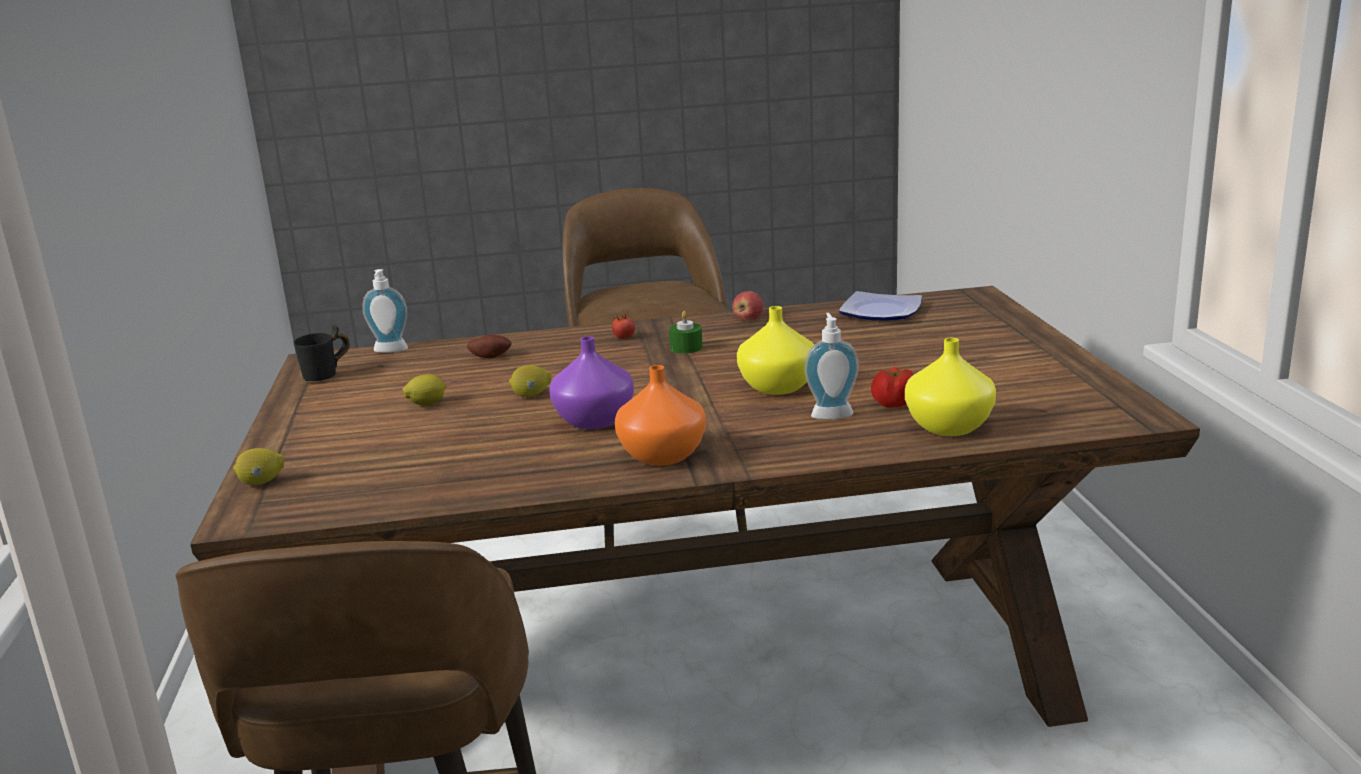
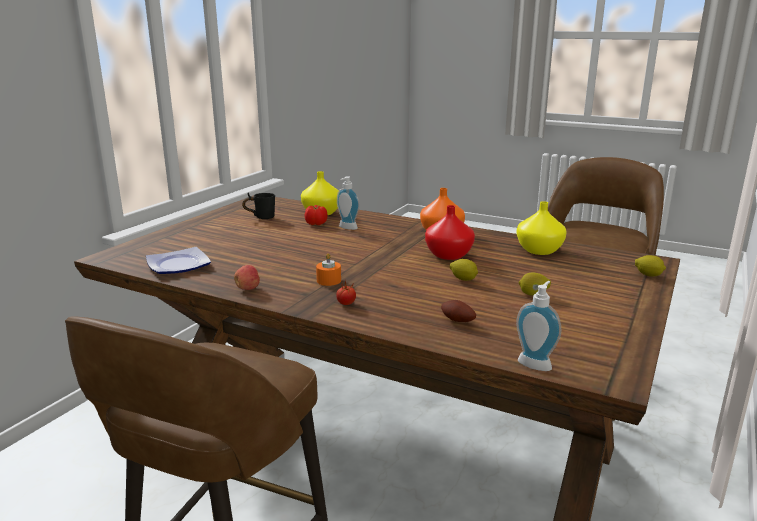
camera: 145 degrees left, 0 degrees up
black mug [294,325,350,381] -> black mug moved to [242,193,275,219]
purple vase [549,336,634,429] -> red vase [425,205,475,260]
green candle [669,311,703,354] -> orange candle [316,253,341,286]
yellow vase [737,306,814,395] -> yellow vase moved to [516,201,567,255]

